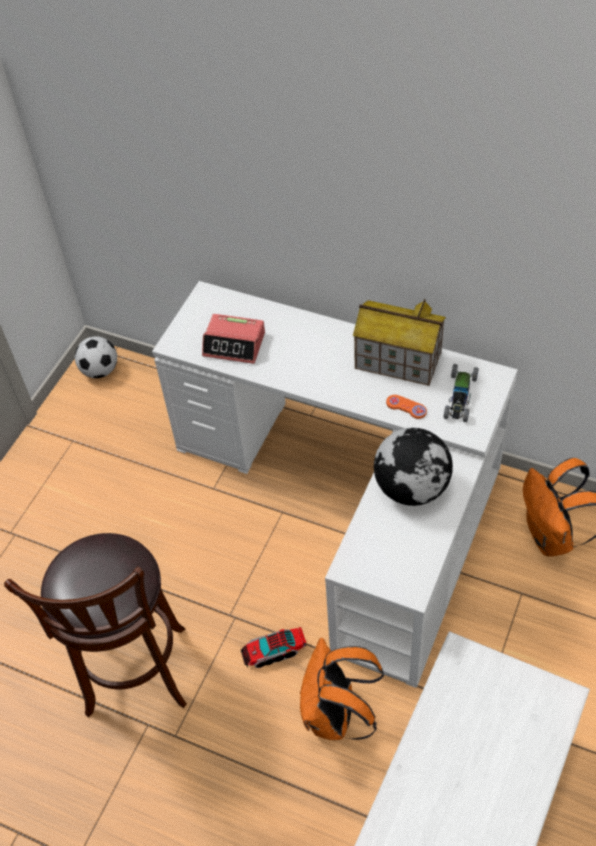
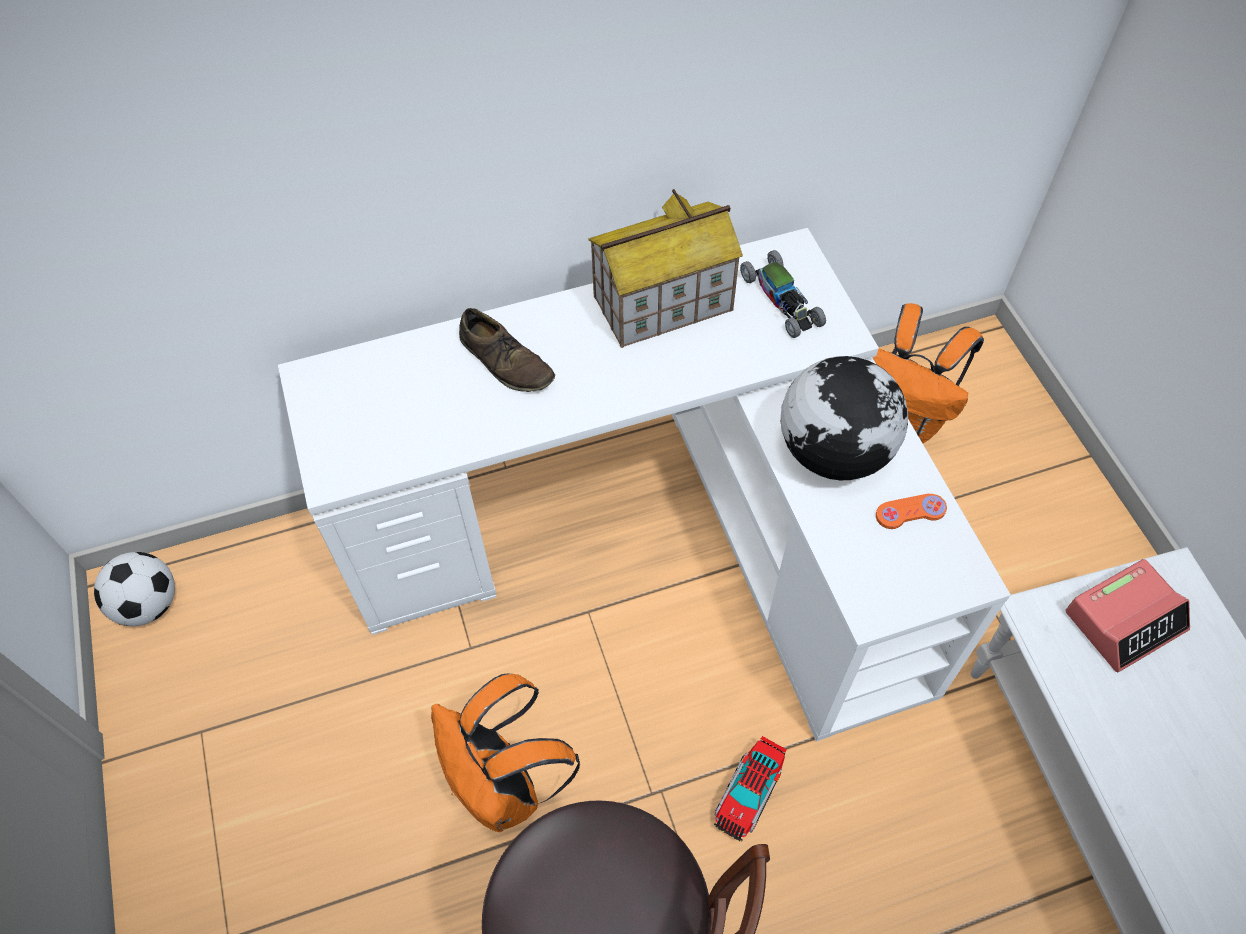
camera: 45 degrees left, 5 degrees up
alarm clock [202,314,265,364] -> alarm clock moved to [1065,559,1190,672]
orange backpack [300,638,384,740] -> orange backpack moved to [431,674,580,832]
orange game controller [386,395,427,419] -> orange game controller moved to [876,494,947,529]
none -> brown shoe [459,308,555,392]

